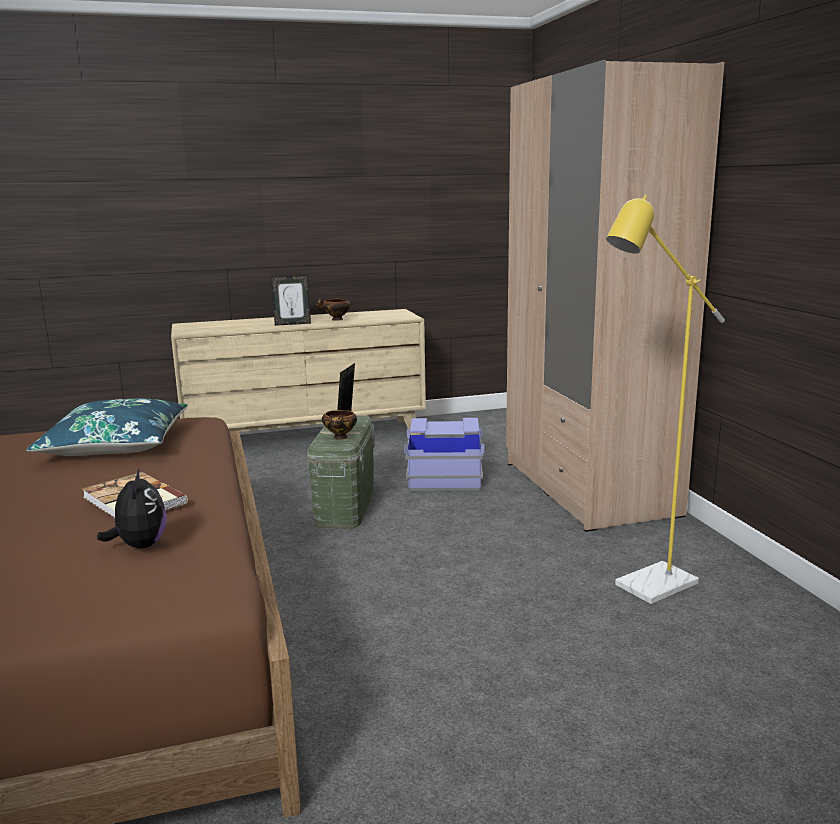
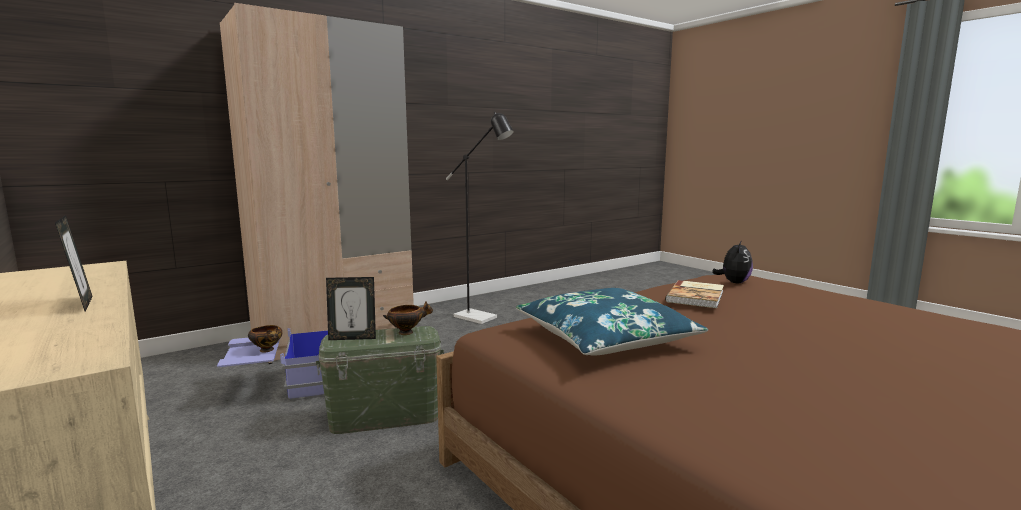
camera: 110 degrees left, 5 degrees down
plush toy [97,469,167,548] -> plush toy turned 150 degrees clockwise [712,240,753,283]
bowl [316,298,352,321] -> bowl moved to [248,325,282,353]
yellow floor lamp [606,195,725,604] -> black floor lamp [446,112,514,324]

